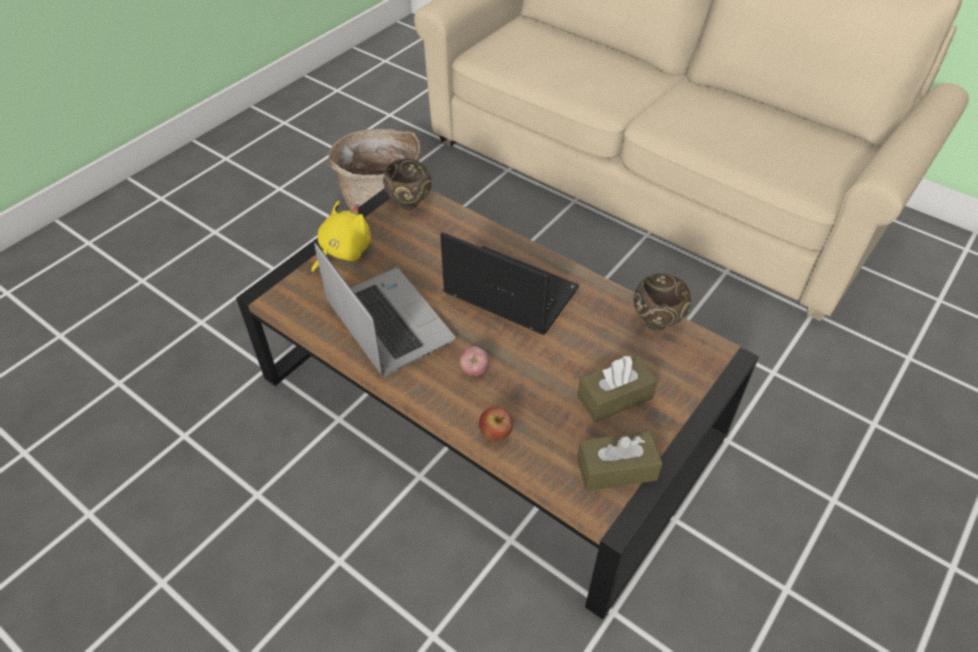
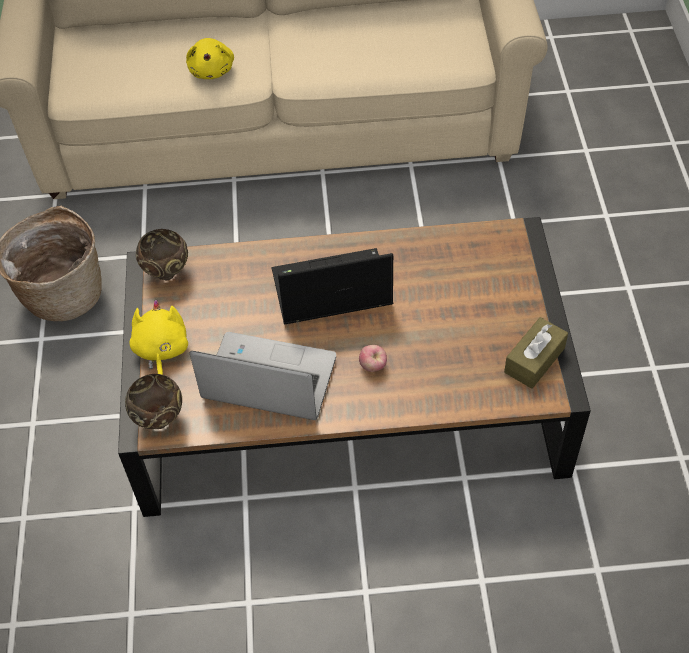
camera: 40 degrees left, 5 degrees up
apple [479,407,513,441] -> none
brown tissue box [577,355,658,422] -> none
brown bowl [633,274,691,330] -> brown bowl moved to [125,374,182,429]
none -> yellow plush toy [186,38,234,79]

